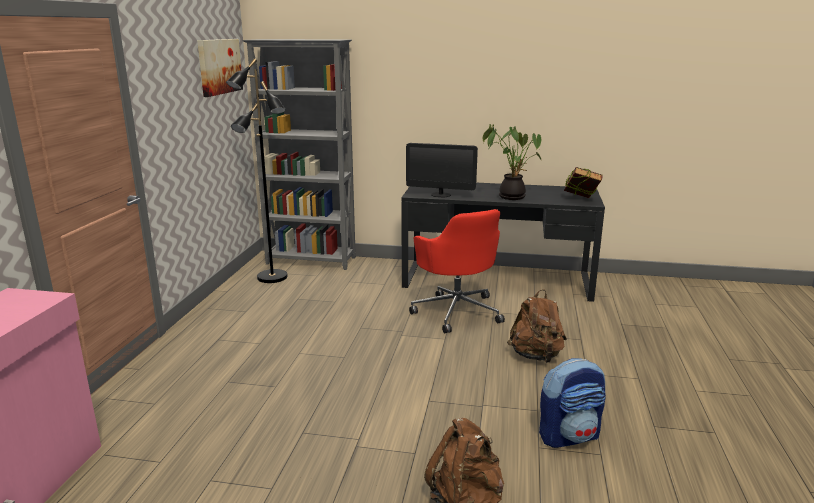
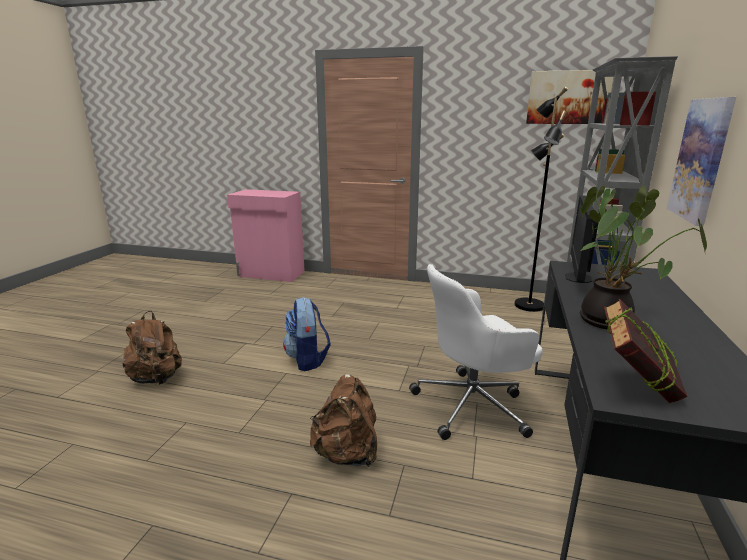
camera: 95 degrees right, 0 degrees up
red office chair [409,209,505,333] -> white office chair [409,264,543,440]
backpack [539,358,606,448] -> backpack moved to [283,297,331,371]
none -> picture [667,97,736,226]

